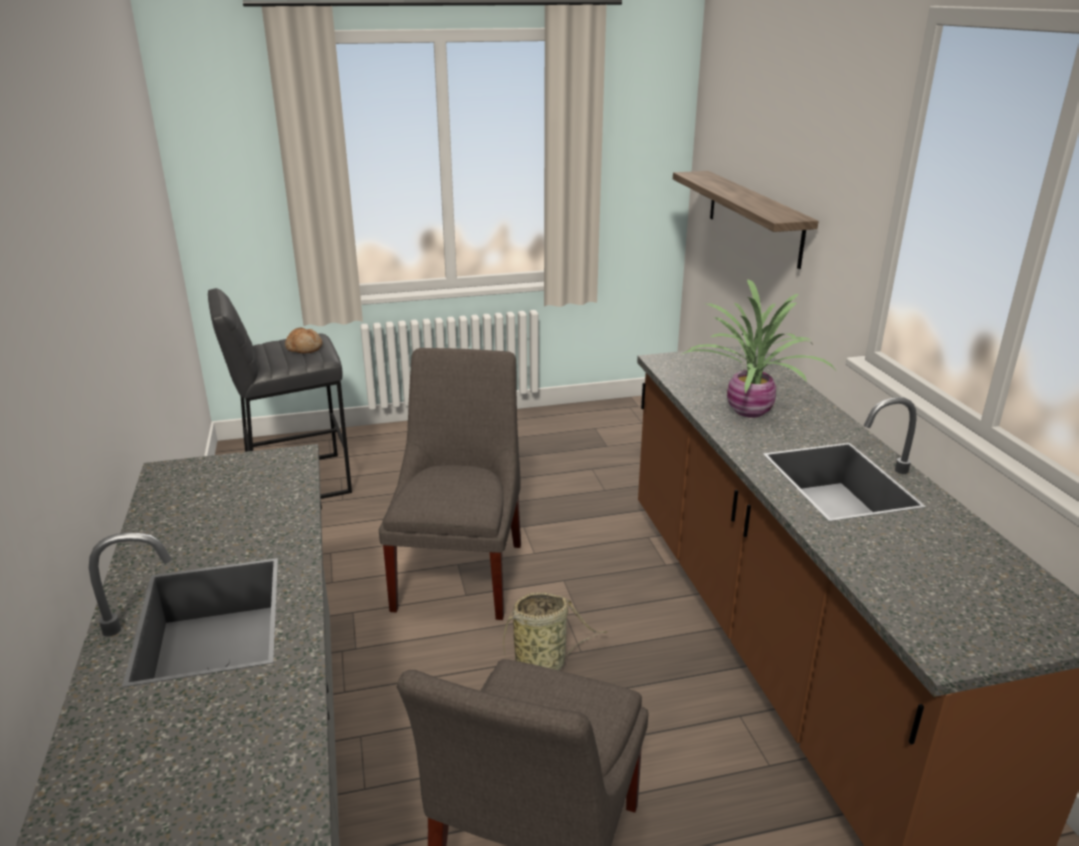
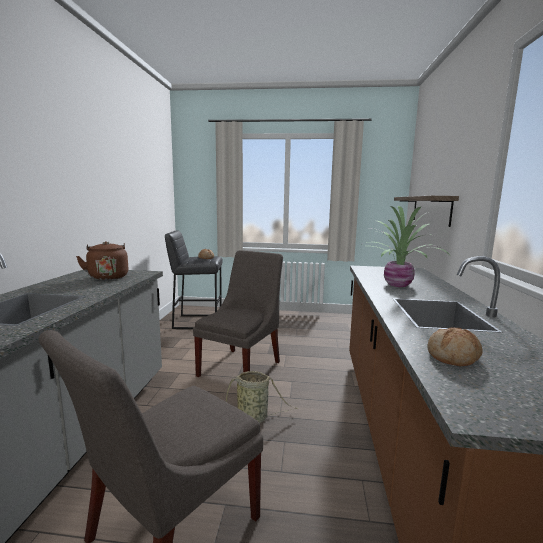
camera: 20 degrees right, 15 degrees down
none -> brown kettle [76,241,128,280]
none -> bread [428,327,483,366]

